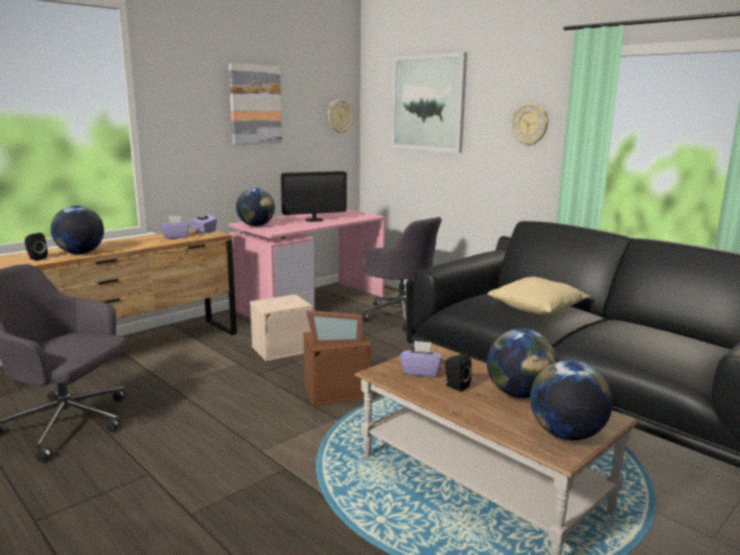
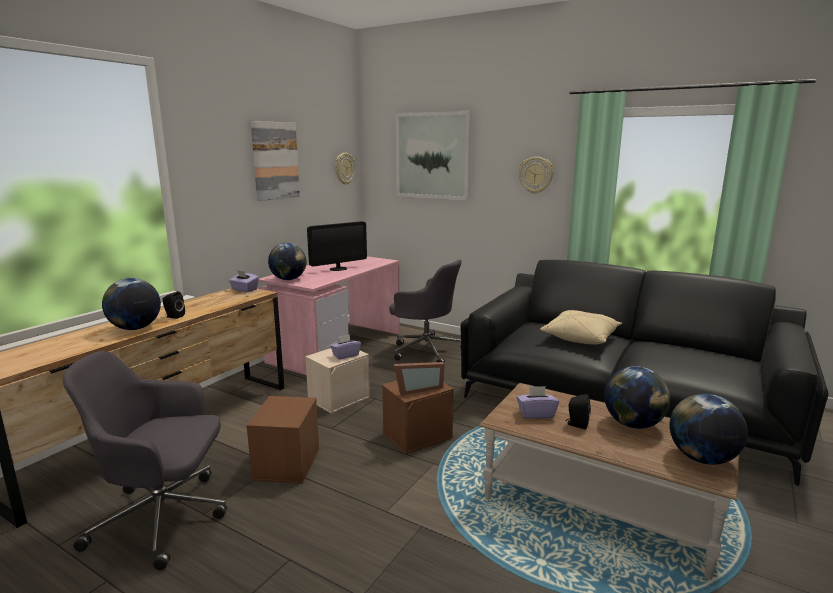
camera: 15 degrees left, 0 degrees up
black speaker [25,233,48,261] -> black speaker moved to [163,291,185,319]
purple tissue box [161,215,190,239] -> purple tissue box moved to [330,334,361,359]
none -> brown storage box [246,396,320,484]

